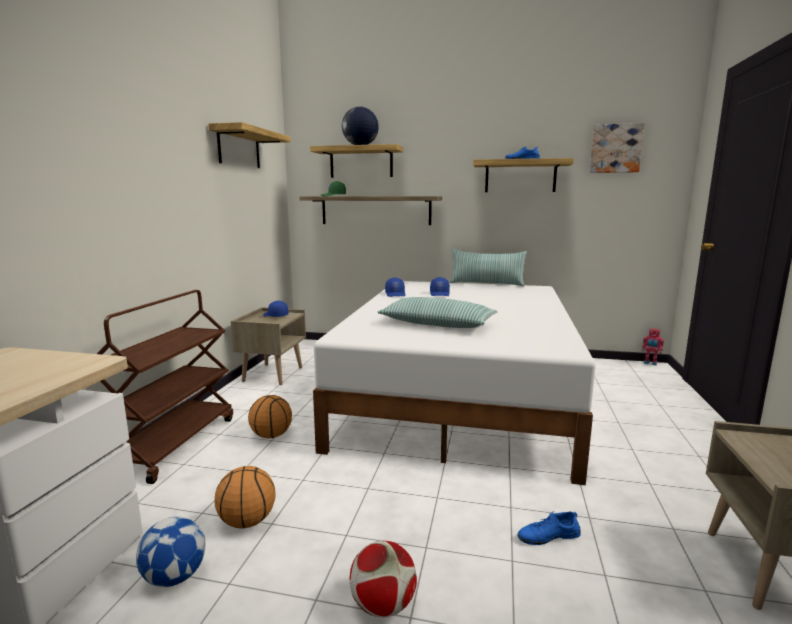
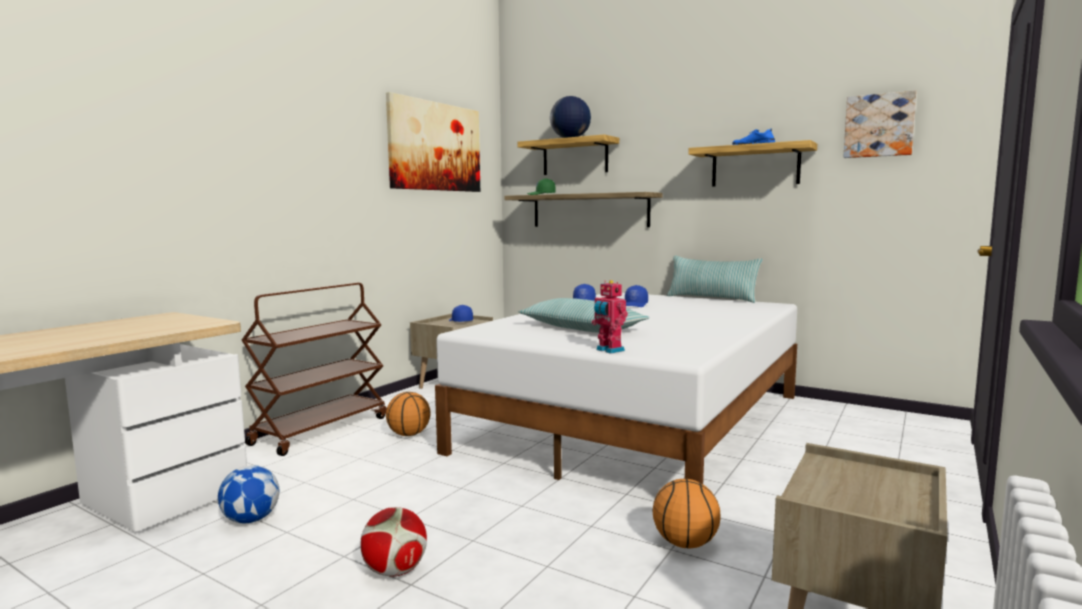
camera: 20 degrees right, 5 degrees down
shelf [208,122,291,168] -> picture [386,92,480,192]
basketball [215,466,276,528] -> basketball moved to [652,479,721,549]
blue shoe [517,511,581,545] -> none
toy robot [642,328,664,366] -> toy robot moved to [592,280,628,354]

